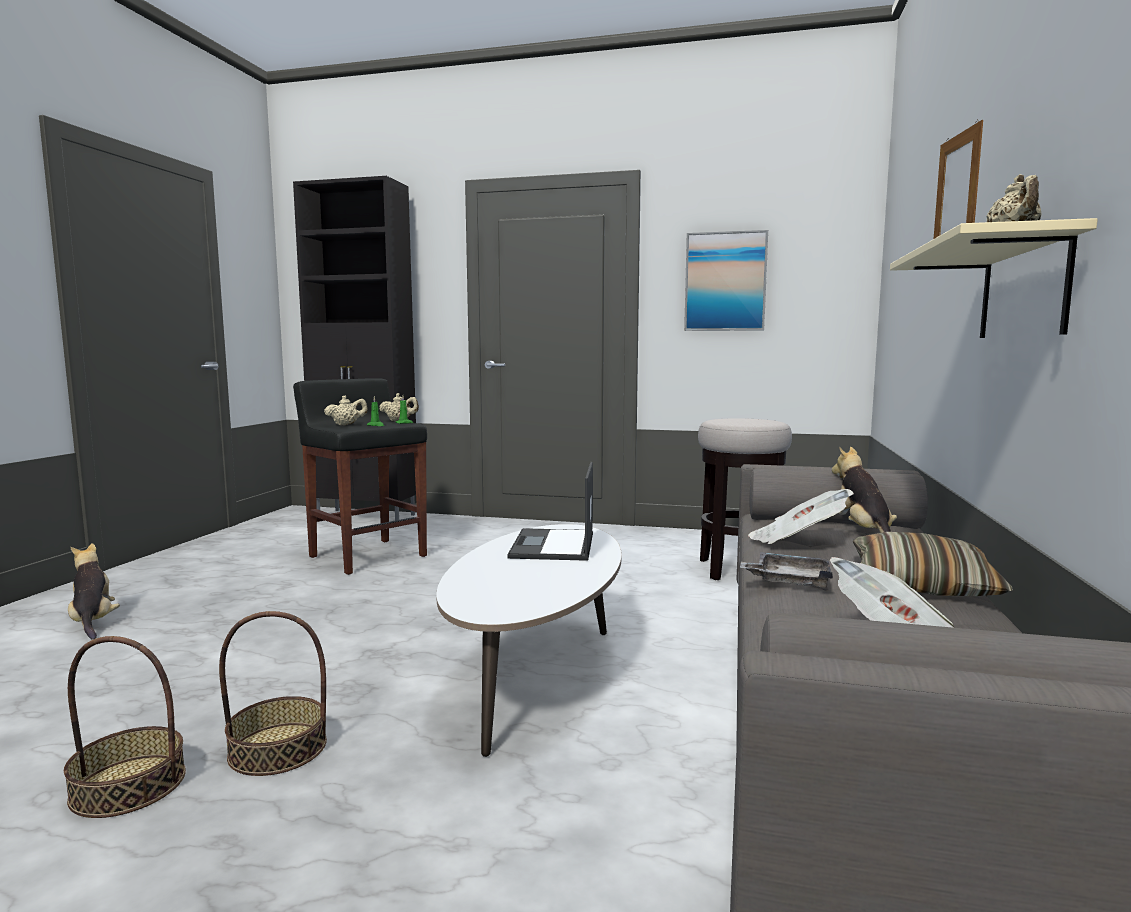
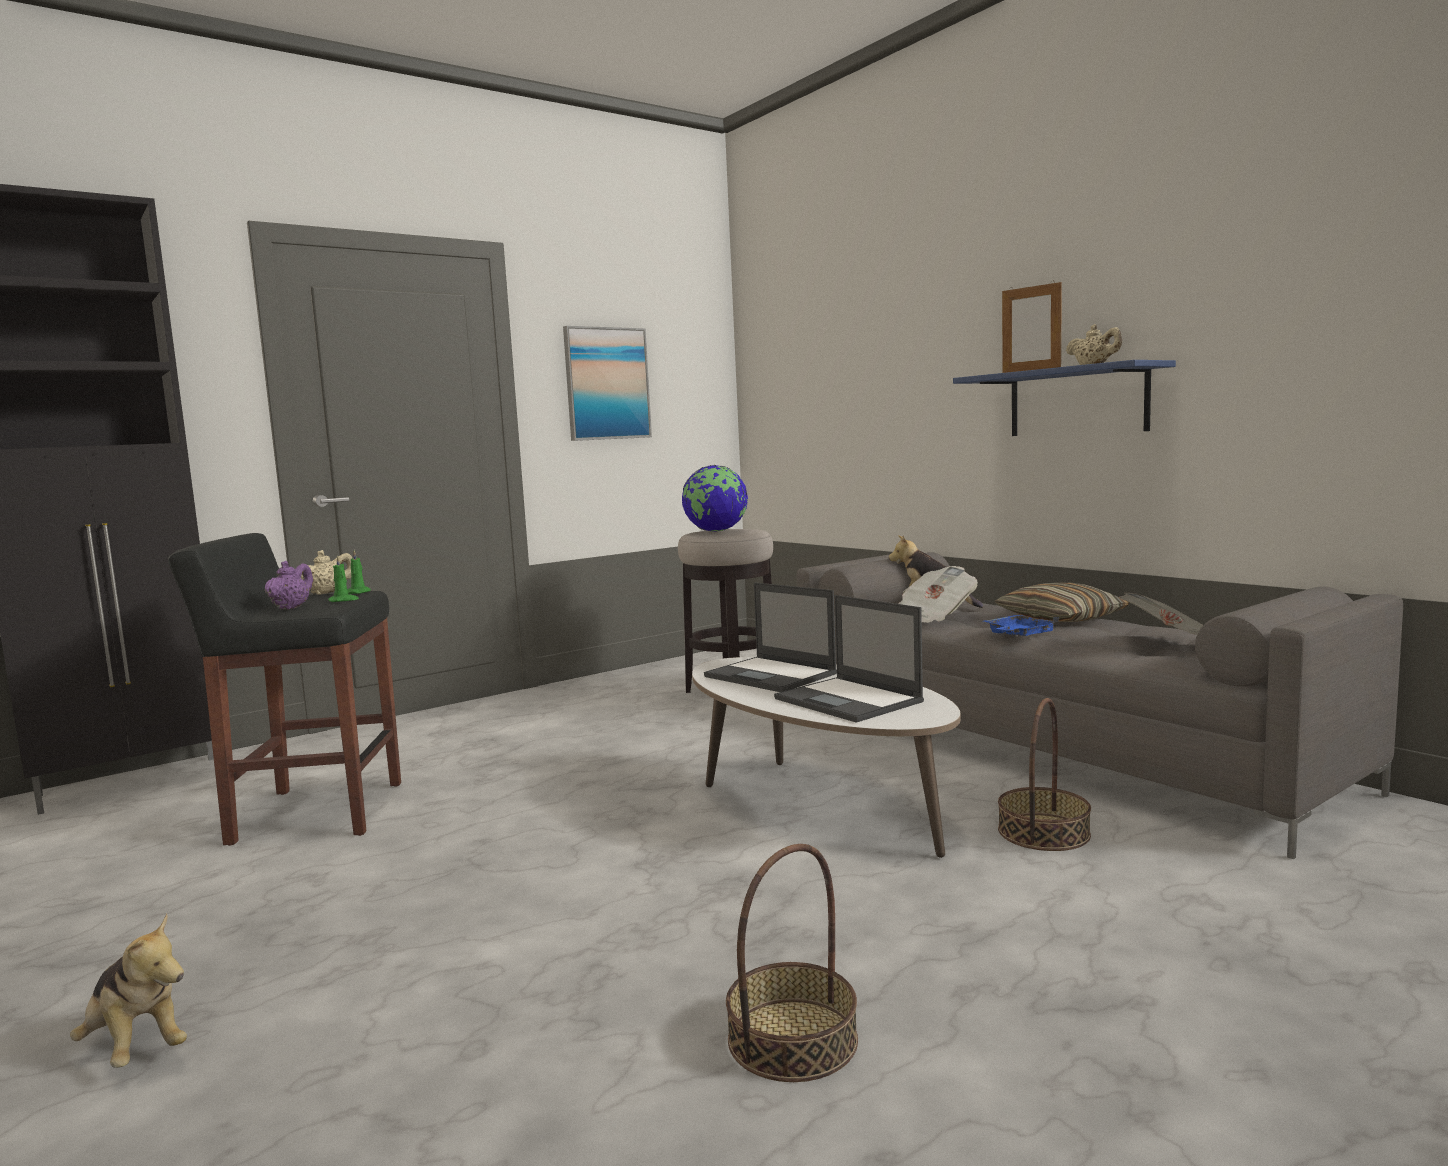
camera: 50 degrees left, 0 degrees up
plush toy [68,543,120,640] -> plush toy turned 150 degrees counterclockwise [70,914,187,1068]
basket [219,611,327,776] -> basket moved to [998,698,1091,851]
beige teapot [324,395,368,425] -> purple teapot [265,561,313,610]
grey tray [740,552,833,588] -> blue tray [984,615,1059,636]
beige shelf [890,218,1098,338] -> blue shelf [953,360,1176,436]
none -> globe [682,465,748,532]
none -> laptop [774,595,924,723]

